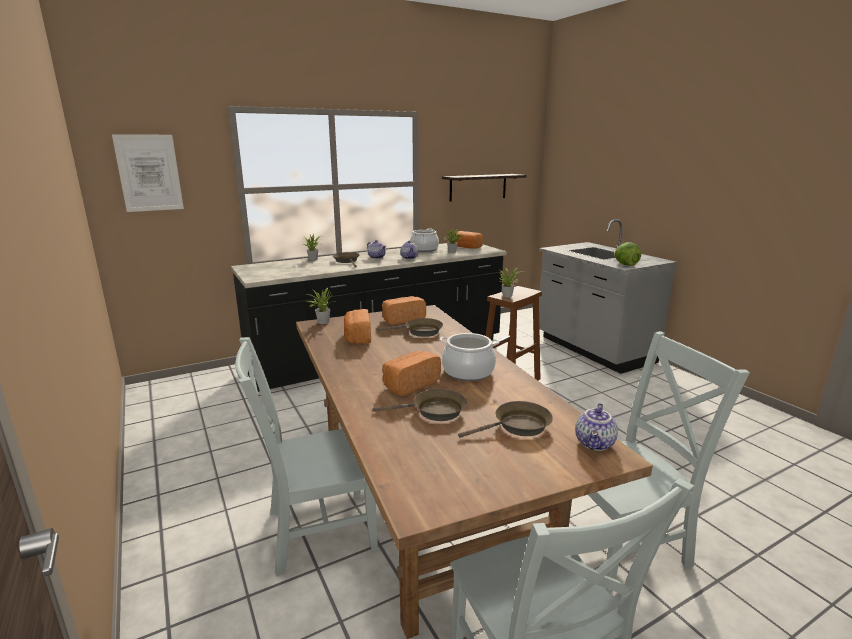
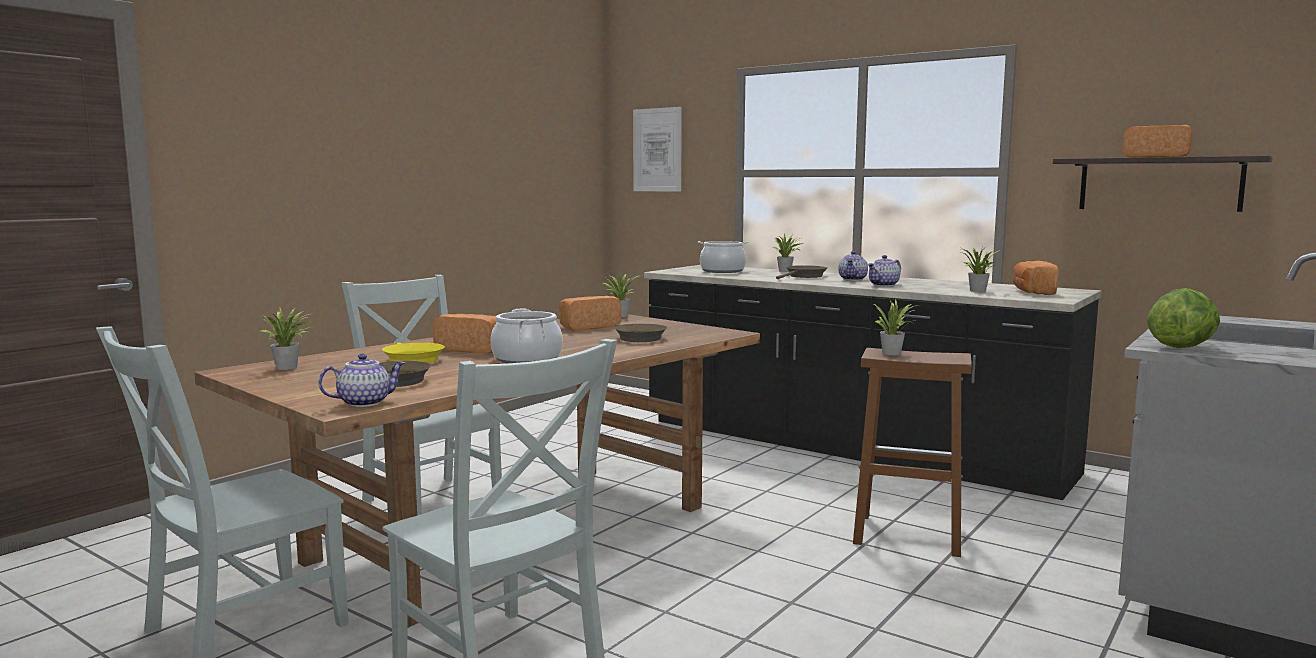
camera: 65 degrees right, 10 degrees down
brown frying pan [373,389,467,421] -> yellow frying pan [382,343,445,363]
bread [382,296,426,325] -> bread moved to [1123,125,1192,157]
cooking pot [410,229,439,252] -> cooking pot moved to [698,241,748,273]
teapot [575,403,618,451] -> teapot turned 150 degrees clockwise [318,354,405,407]
none -> potted plant [261,308,314,370]

